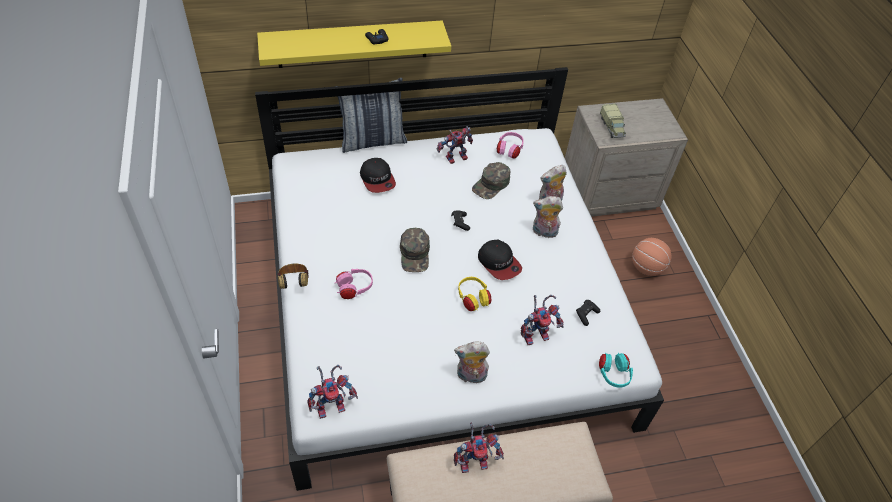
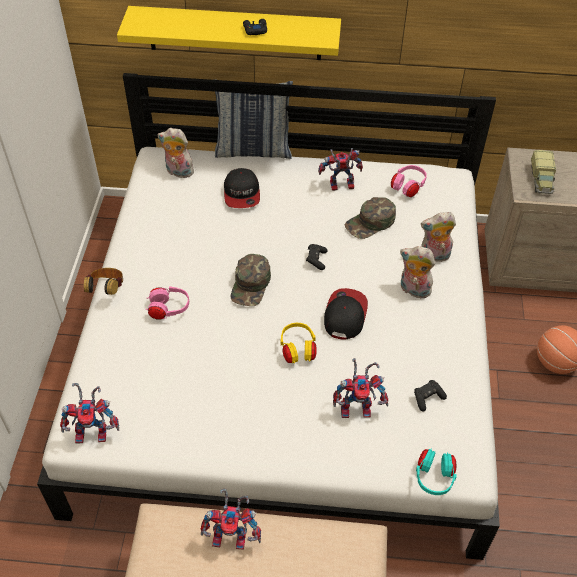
camera: 20 degrees right, 0 degrees up
plush toy [454,342,490,386] -> plush toy moved to [158,128,194,178]
cap [478,240,522,280] -> cap turned 150 degrees counterclockwise [324,288,368,340]

